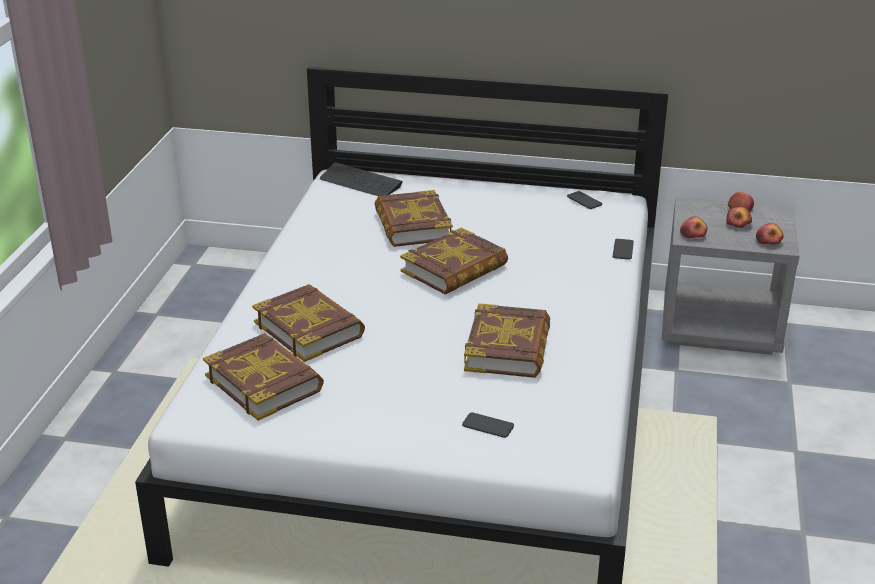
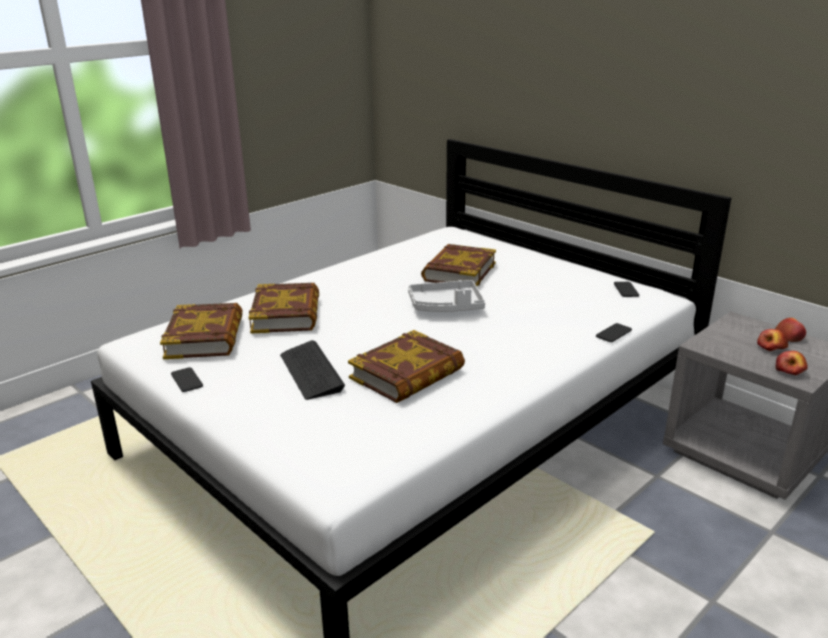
camera: 35 degrees right, 5 degrees down
keyboard [320,162,403,196] -> keyboard moved to [280,340,345,400]
book [400,227,508,294] -> grey tray [408,280,485,312]
phone [462,413,514,438] -> phone moved to [171,367,203,392]
apple [680,216,708,238] -> none

